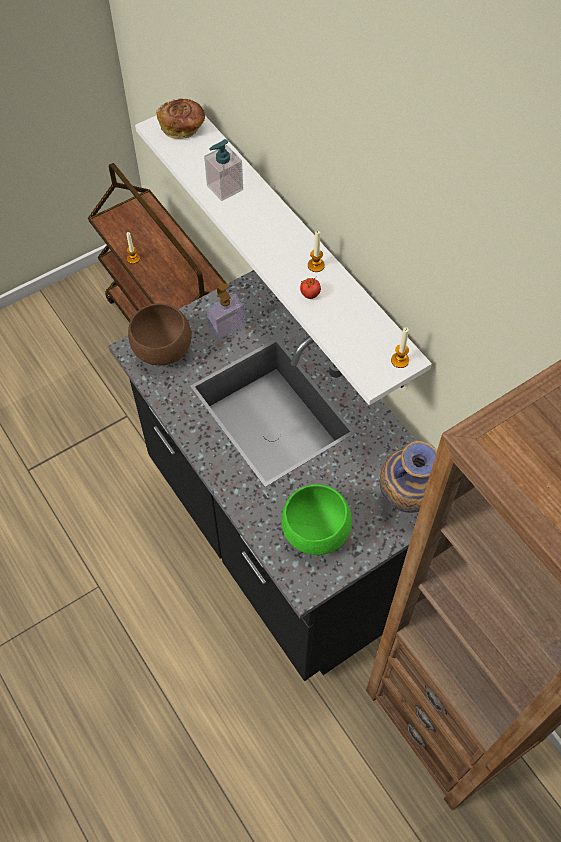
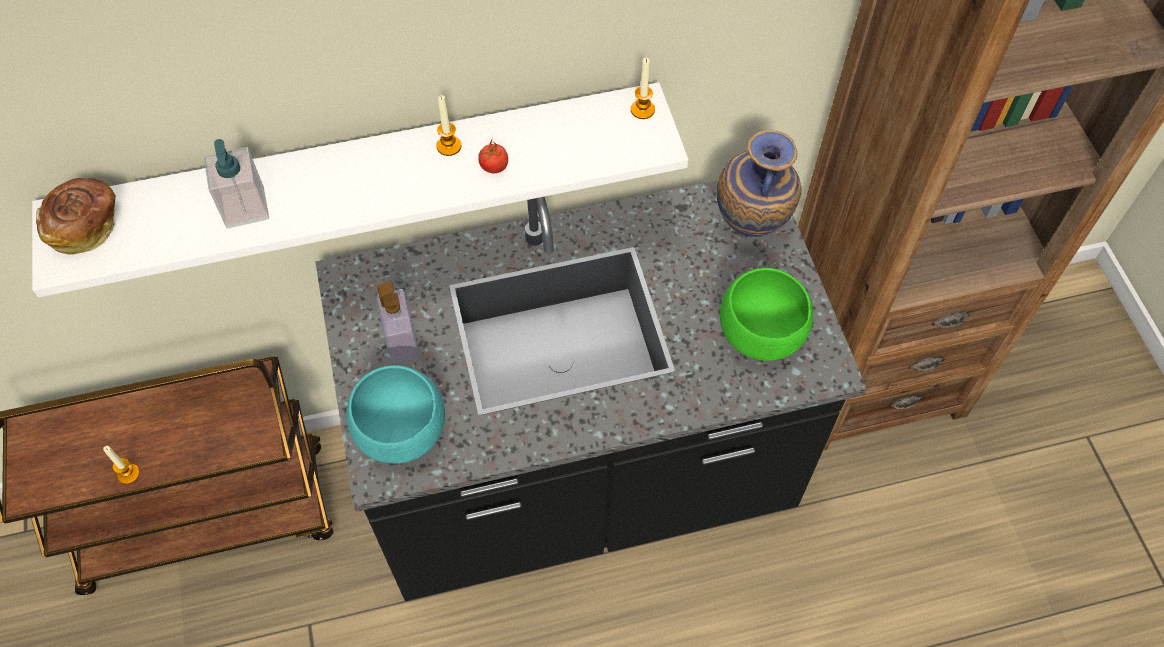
camera: 70 degrees left, 0 degrees up
brown bowl [128,303,192,366] -> turquoise bowl [346,365,445,464]

